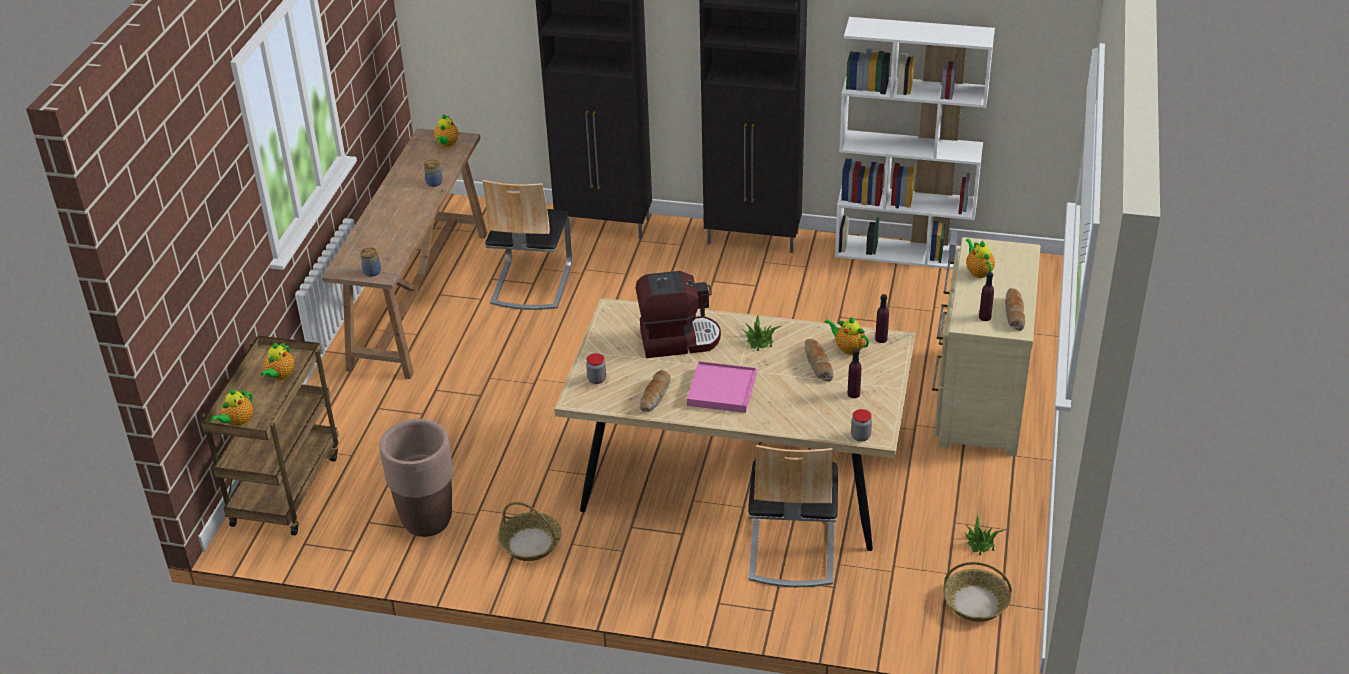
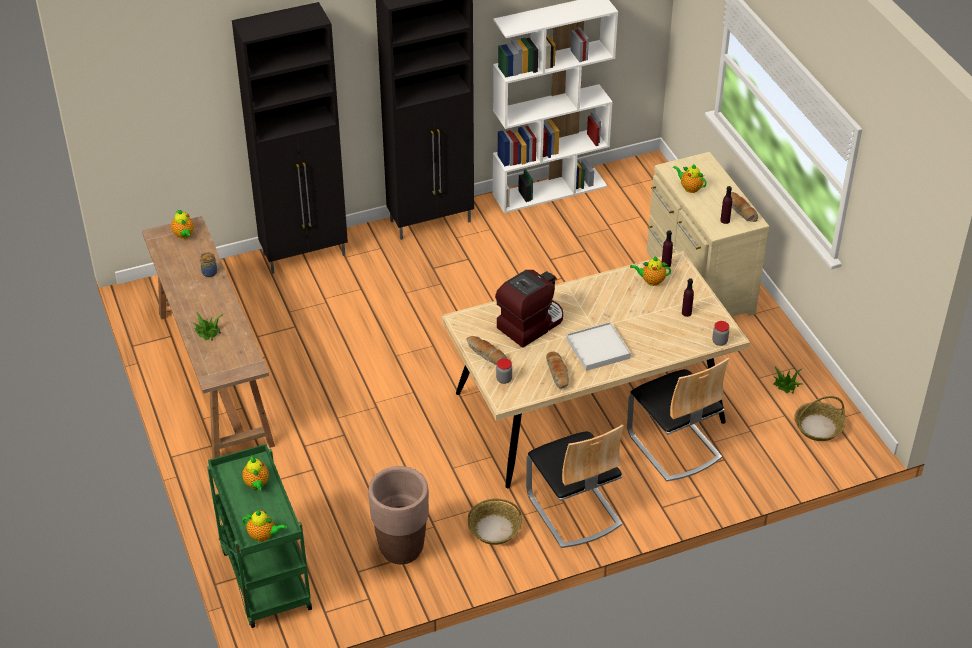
camera: 35 degrees left, 5 degrees up
brown cart [200,336,339,535] -> green cart [207,444,312,628]
teapot [210,389,253,427] -> teapot turned 75 degrees counterclockwise [242,510,287,542]
jar [360,248,381,277] -> none
chair [482,180,572,310] -> chair moved to [526,424,624,548]
pink tray [687,361,757,413] -> white tray [566,322,631,371]
potted plant [742,314,781,351] -> potted plant moved to [192,312,223,341]
bread [805,339,833,381] -> bread moved to [467,336,507,365]

